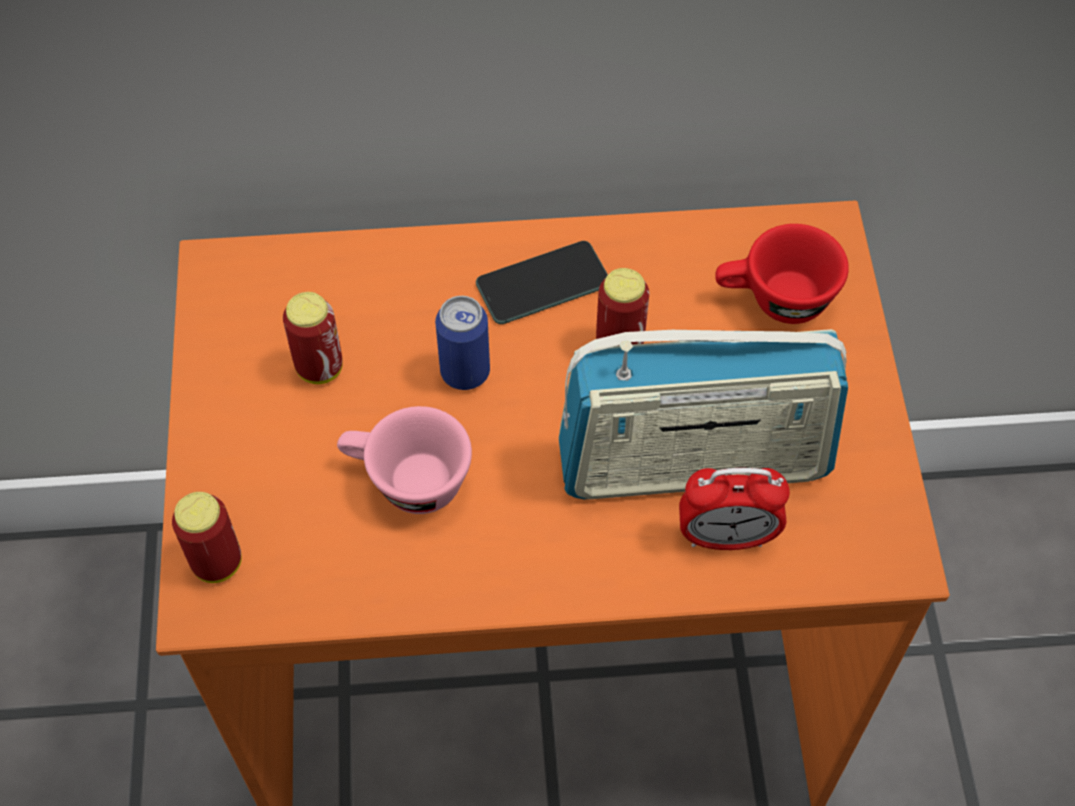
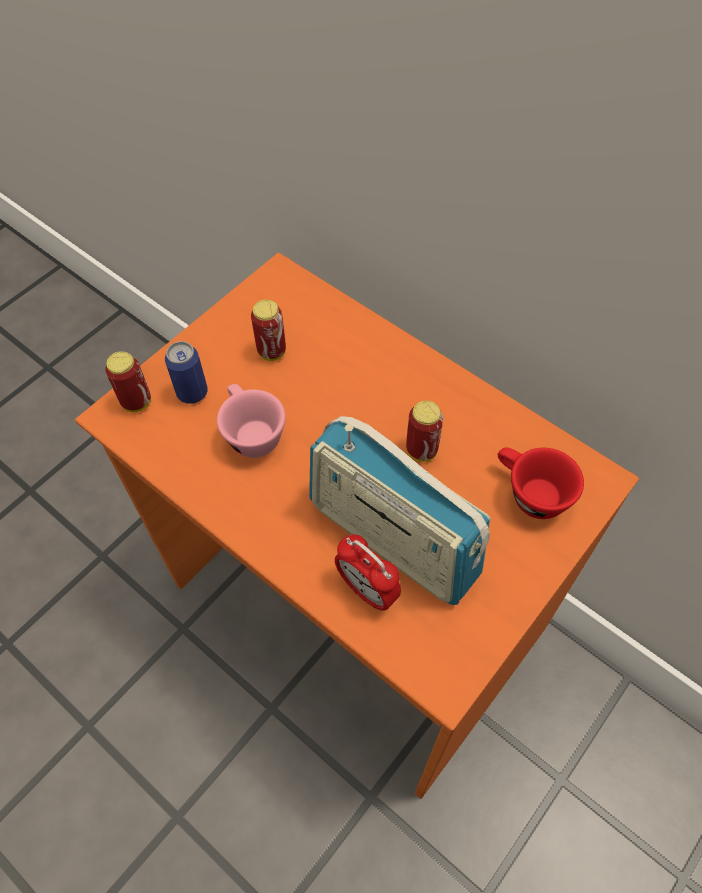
camera: 45 degrees right, 0 degrees up
can [435,296,490,390] -> can moved to [165,341,208,404]
phone [476,241,608,324] -> none

